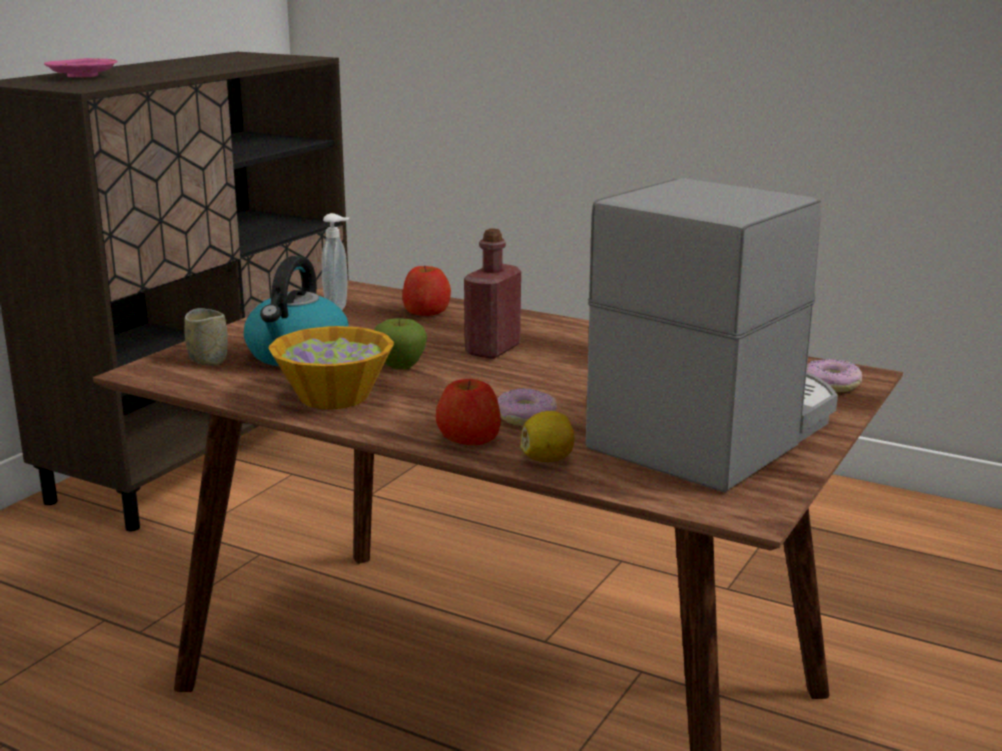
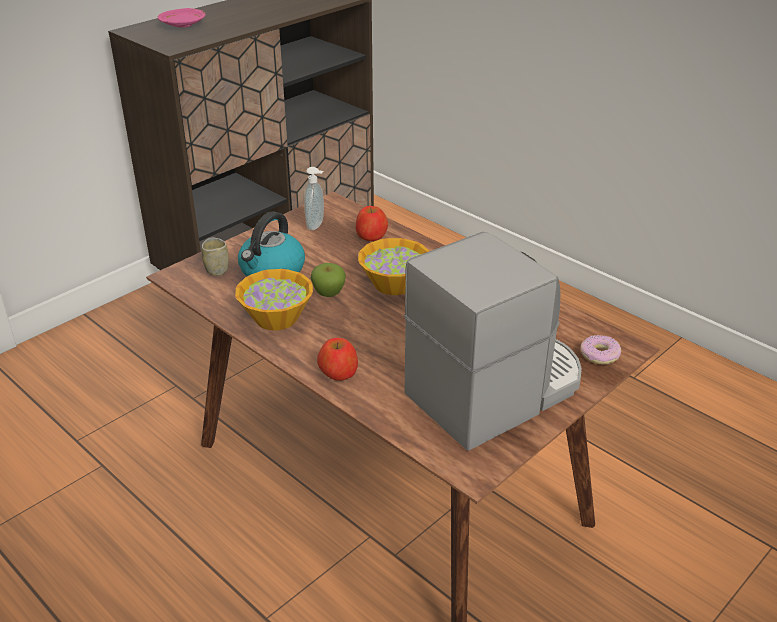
camera: 15 degrees right, 15 degrees up
red bottle [464,228,521,359] -> bowl [358,238,429,295]
donut [497,388,557,426] -> none
lemon [520,411,574,462] -> none

